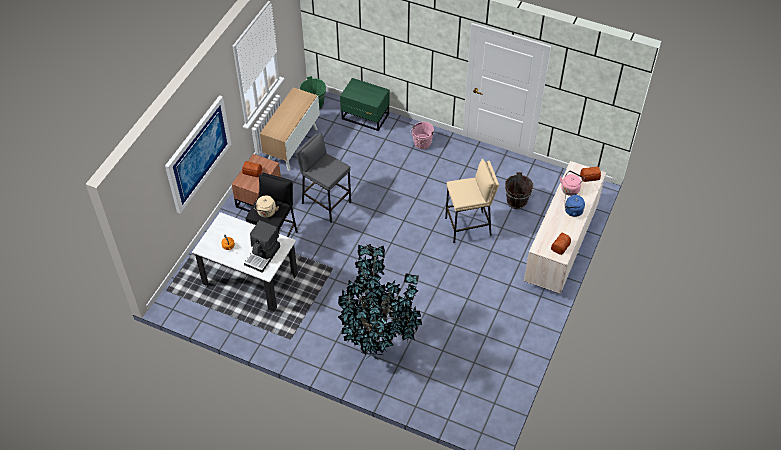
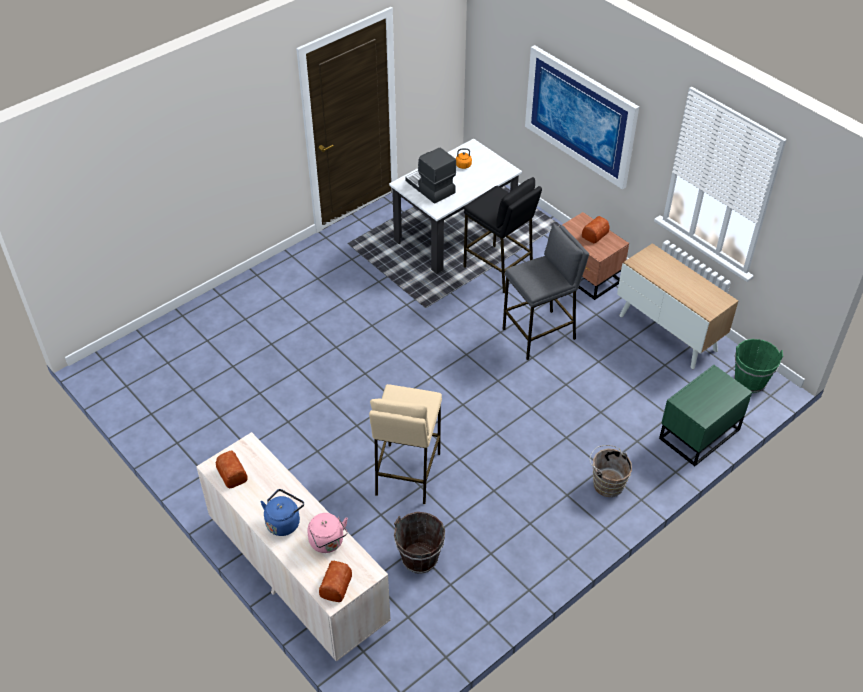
camera: 115 degrees right, 5 degrees down
beige kettle [254,195,279,217] -> none
potted plant [338,244,422,360] -> none
pink bucket [411,122,434,149] -> brown bucket [590,445,632,497]

